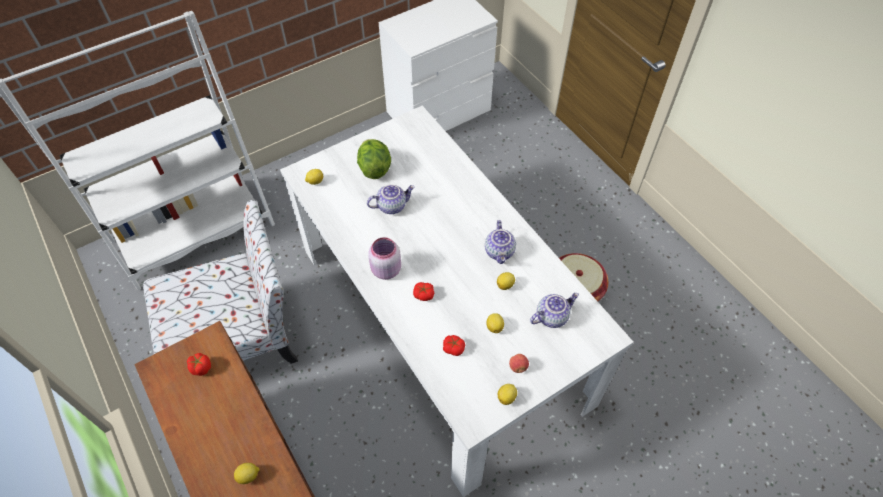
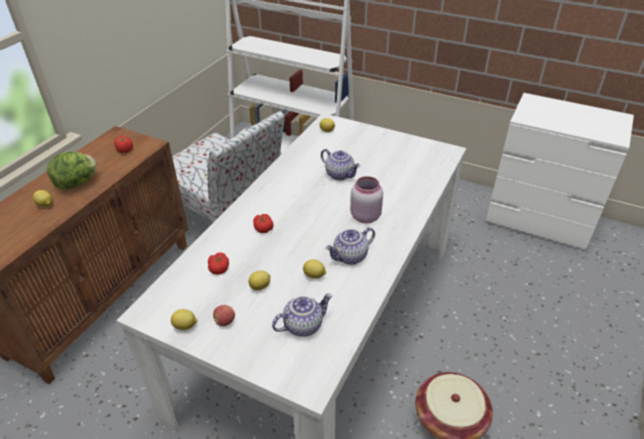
camera: 60 degrees right, 15 degrees down
lettuce [357,139,391,179] -> lettuce moved to [47,152,97,190]
pink jar [368,237,401,280] -> pink jar moved to [350,176,383,223]
teapot [530,293,579,328] -> teapot turned 60 degrees counterclockwise [272,294,332,337]

